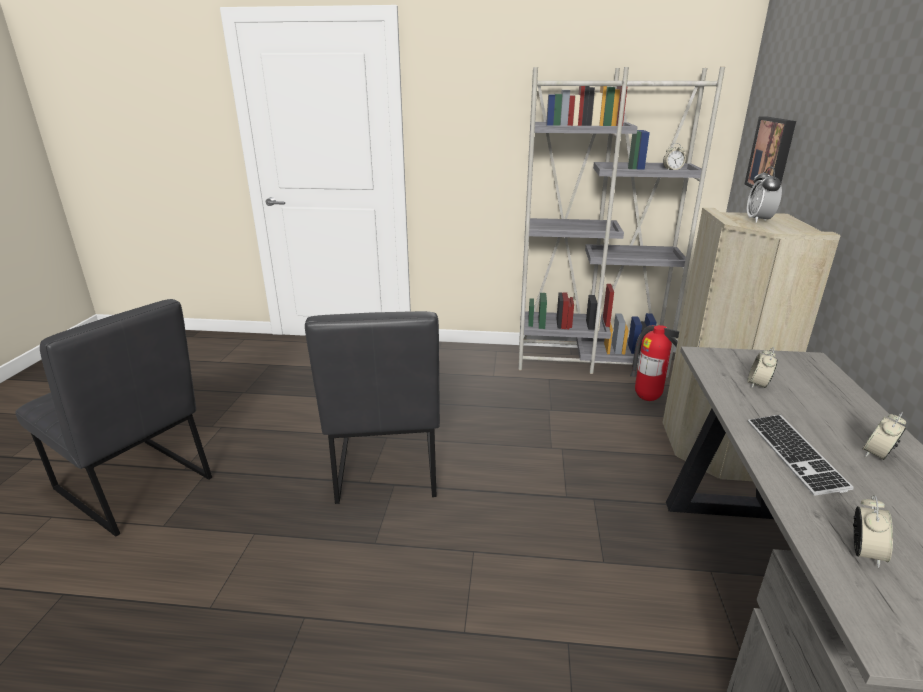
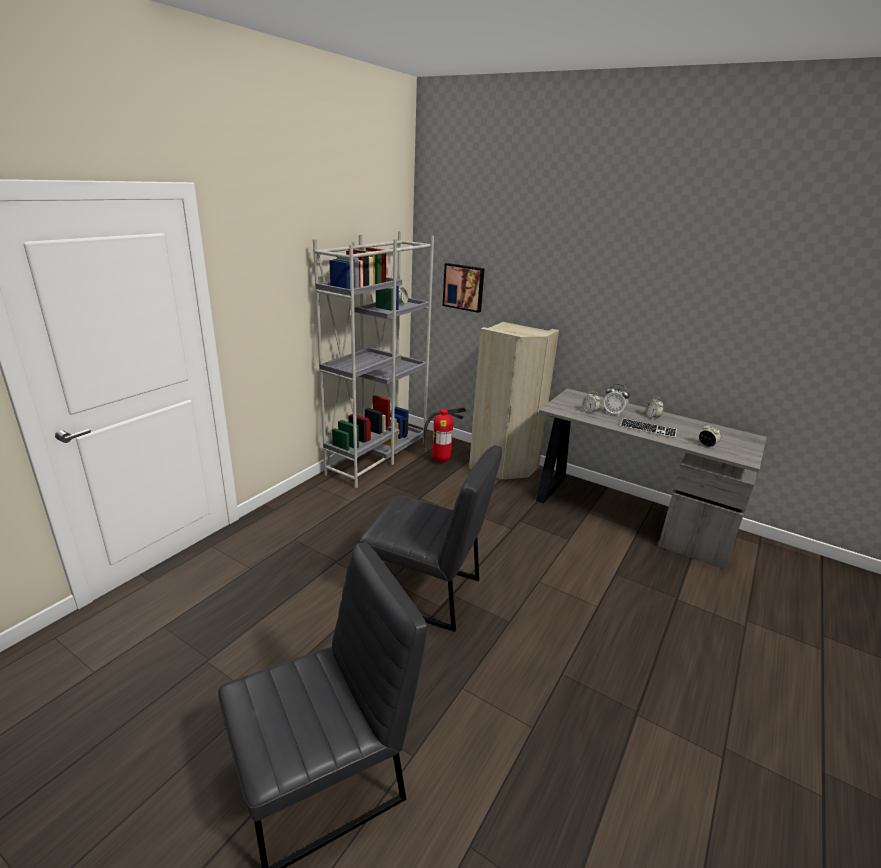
camera: 65 degrees left, 0 degrees up
alarm clock [747,167,782,223] -> alarm clock moved to [604,384,630,416]

